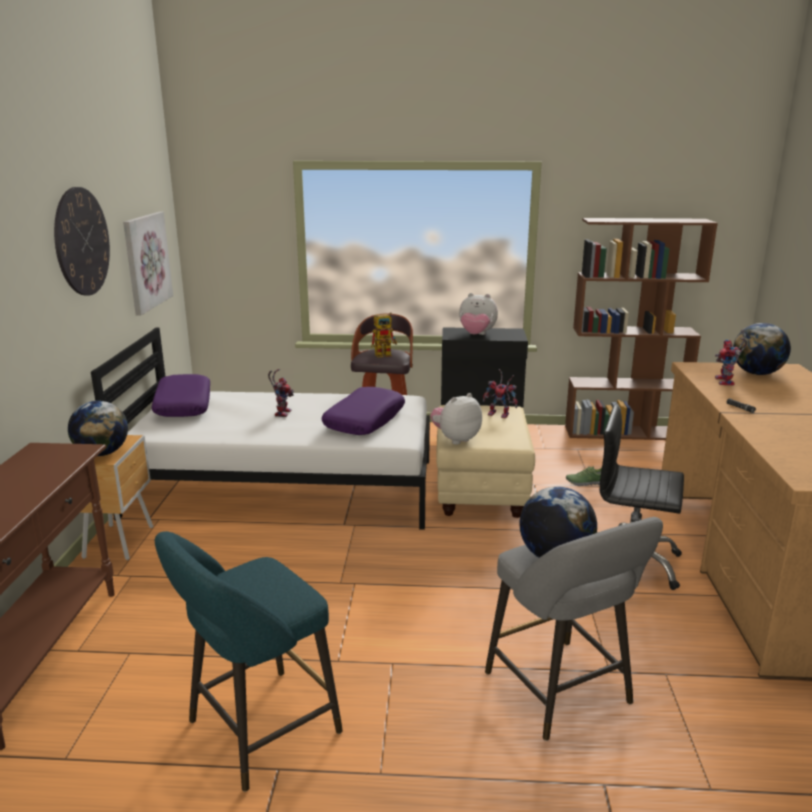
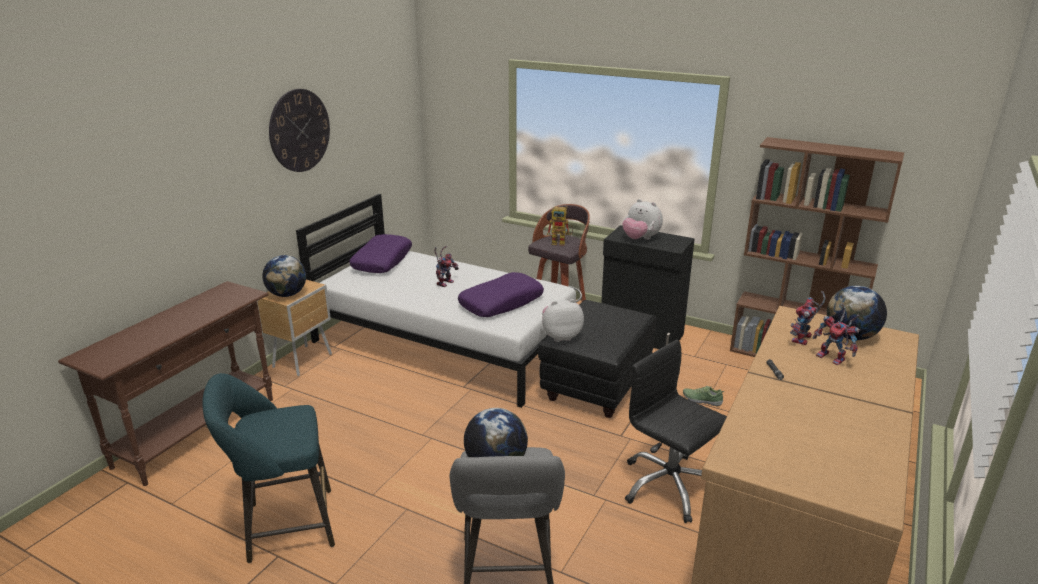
camera: 25 degrees right, 5 degrees up
picture [123,212,173,316] -> none
beige ottoman [436,405,535,518] -> black ottoman [538,300,657,418]
toy robot [483,369,518,418] -> toy robot moved to [813,303,860,365]

